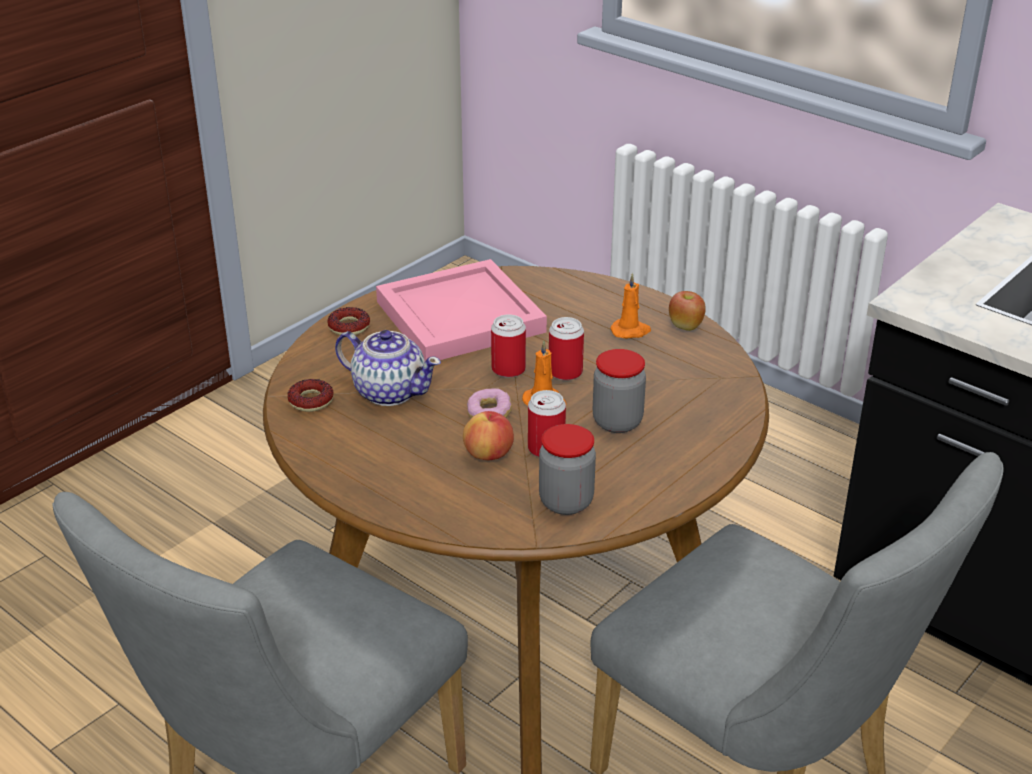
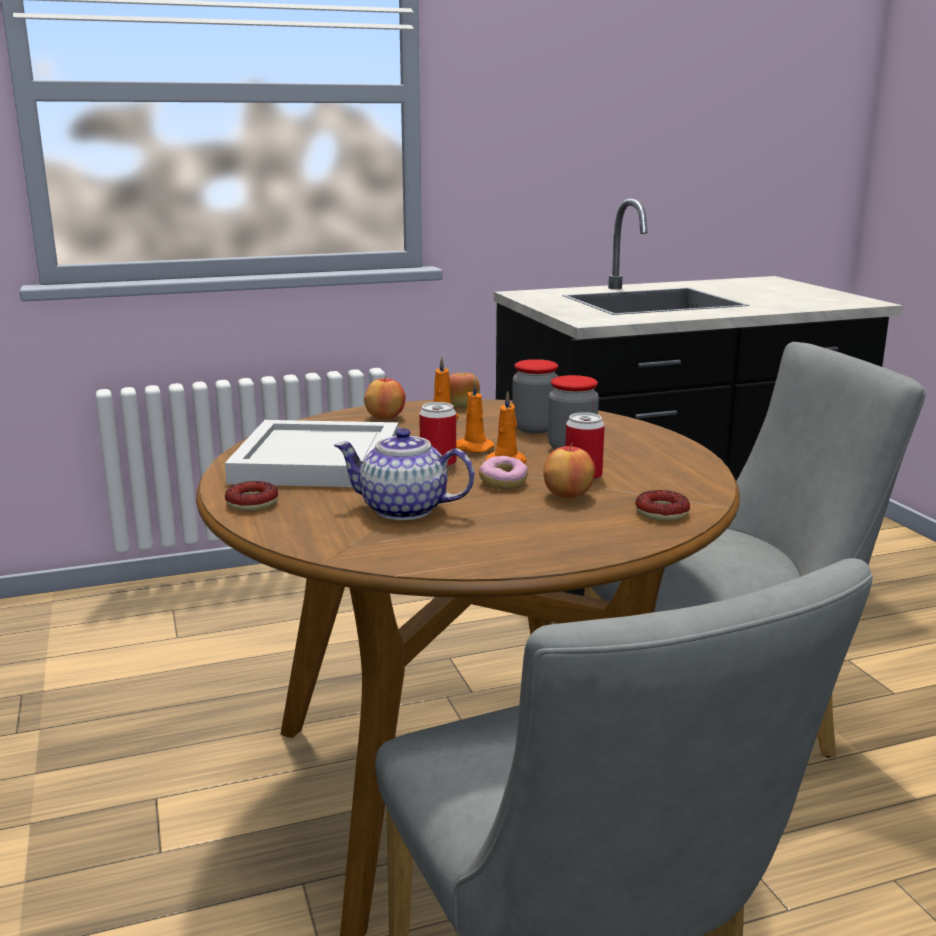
camera: 60 degrees left, 15 degrees down
donut [287,379,334,412] -> donut moved to [635,490,690,521]
teapot [335,330,441,406] -> teapot turned 135 degrees counterclockwise [334,428,474,520]
pink tray [376,259,547,361] -> white tray [225,420,399,487]
jar [539,424,596,515] -> jar moved to [512,359,559,433]
can [549,317,584,380] -> orange candle [456,379,495,452]
none -> apple [364,375,406,419]

